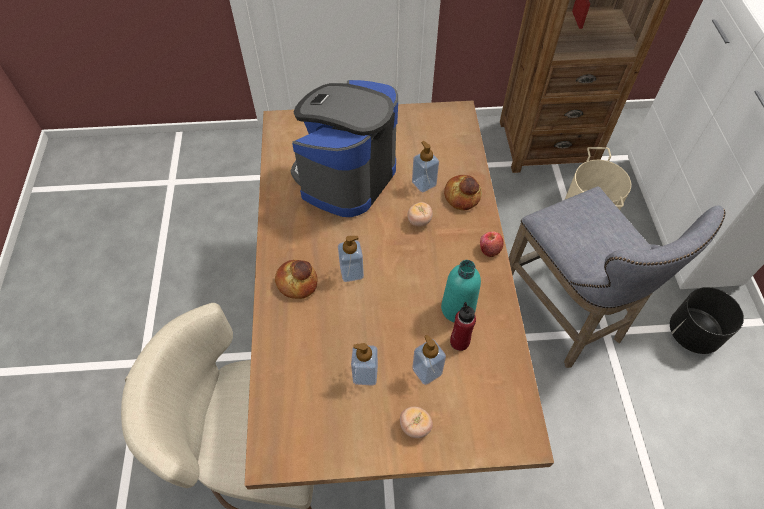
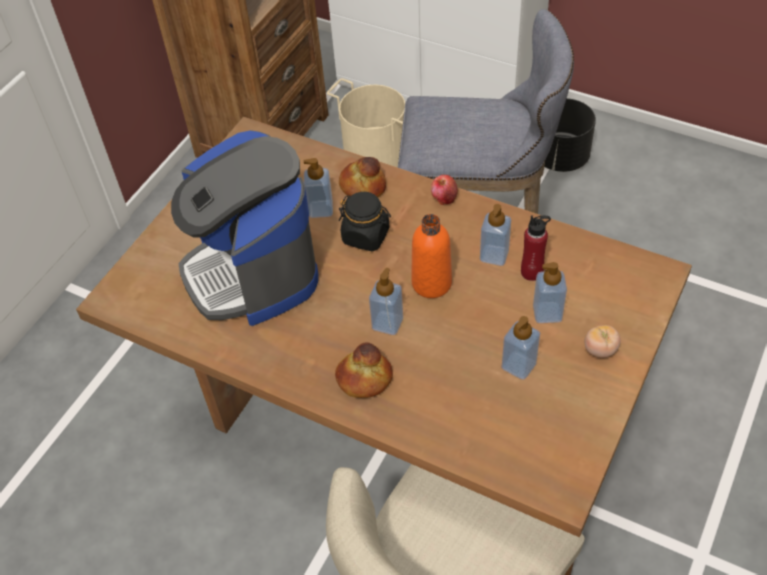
camera: 55 degrees left, 5 degrees down
tomato [407,202,433,227] -> black jar [339,192,391,251]
turquoise bottle [441,260,481,322] -> soap dispenser [480,204,511,266]
none -> orange bottle [411,214,452,298]

